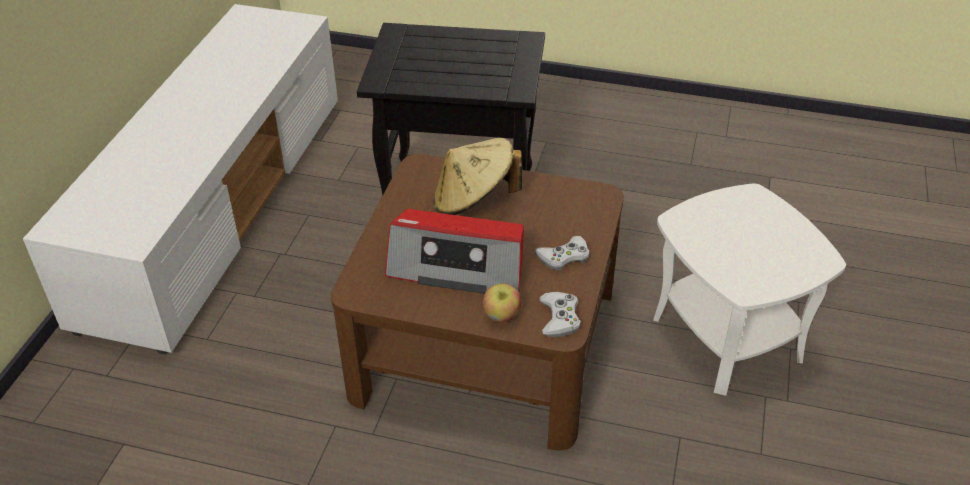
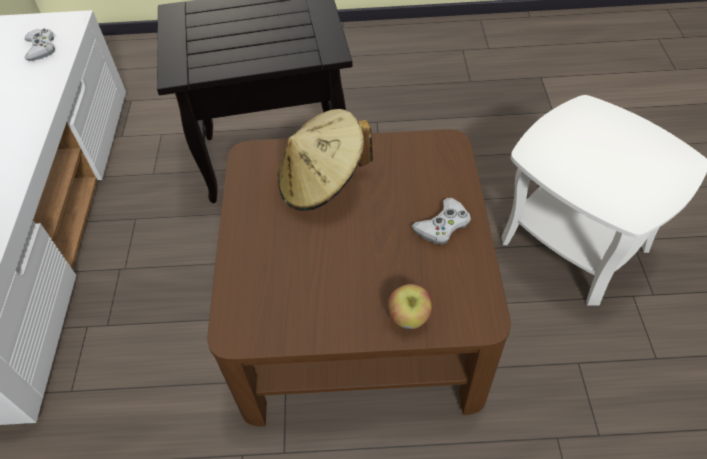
camera: 15 degrees left, 10 degrees up
radio [385,209,524,294] -> none
white game controller [540,291,581,337] -> white game controller moved to [25,28,55,61]

